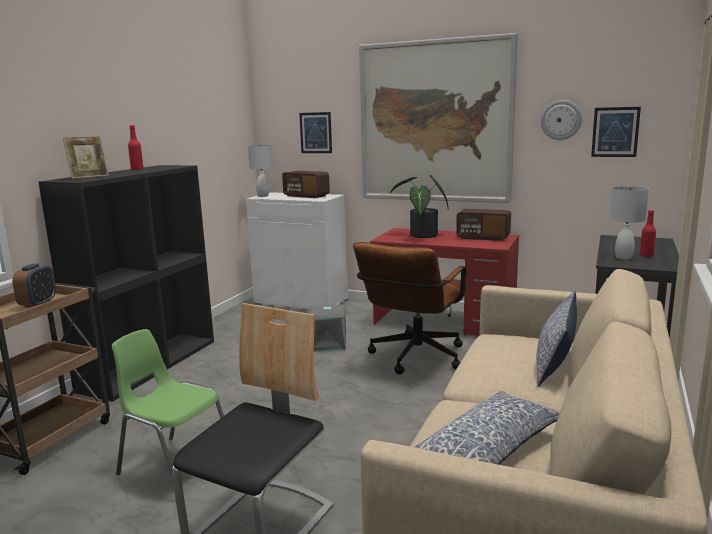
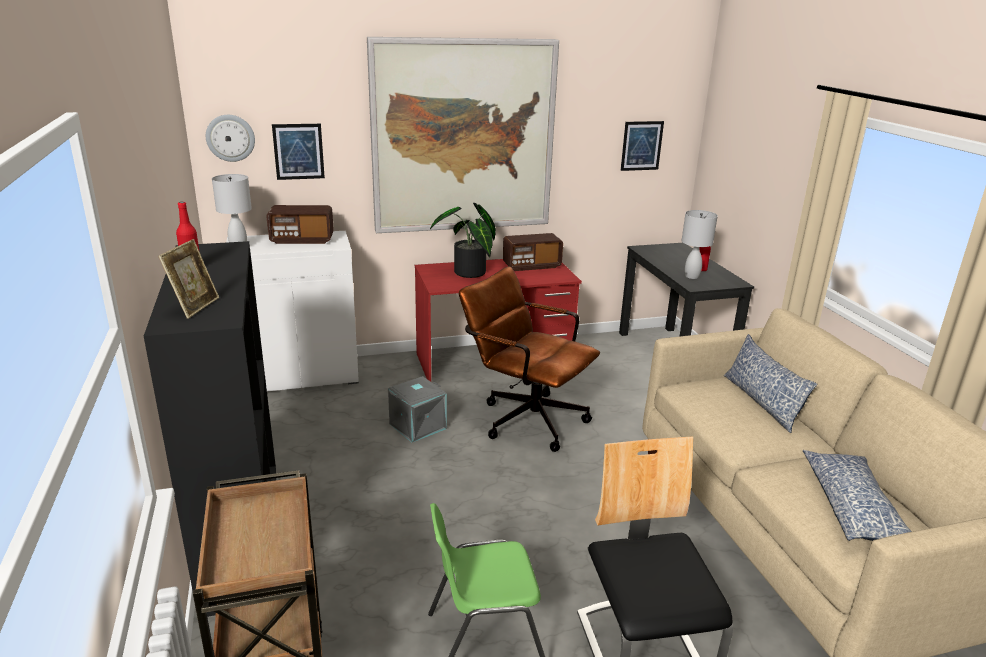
camera: 40 degrees left, 10 degrees up
alarm clock [12,263,56,308] -> none
brown office chair [353,242,468,374] -> brown office chair turned 135 degrees clockwise [459,266,600,452]
wall clock [541,100,582,140] -> wall clock moved to [206,115,255,162]

